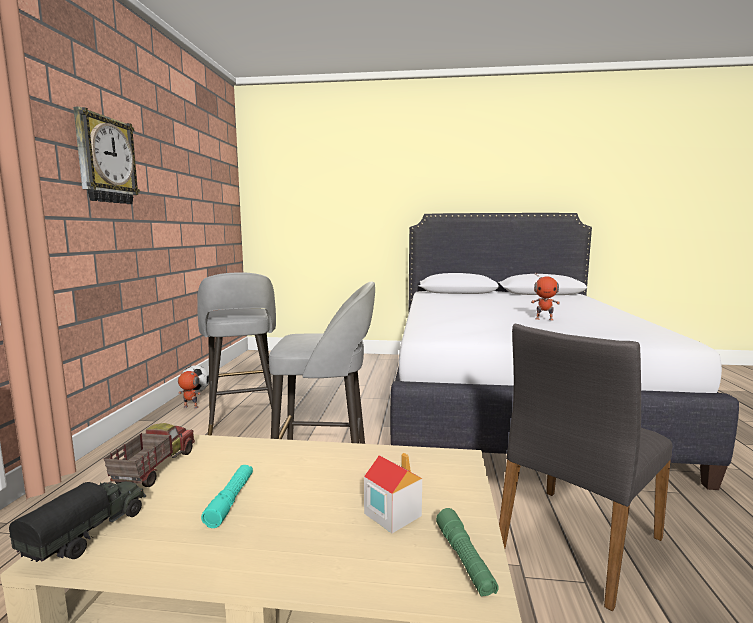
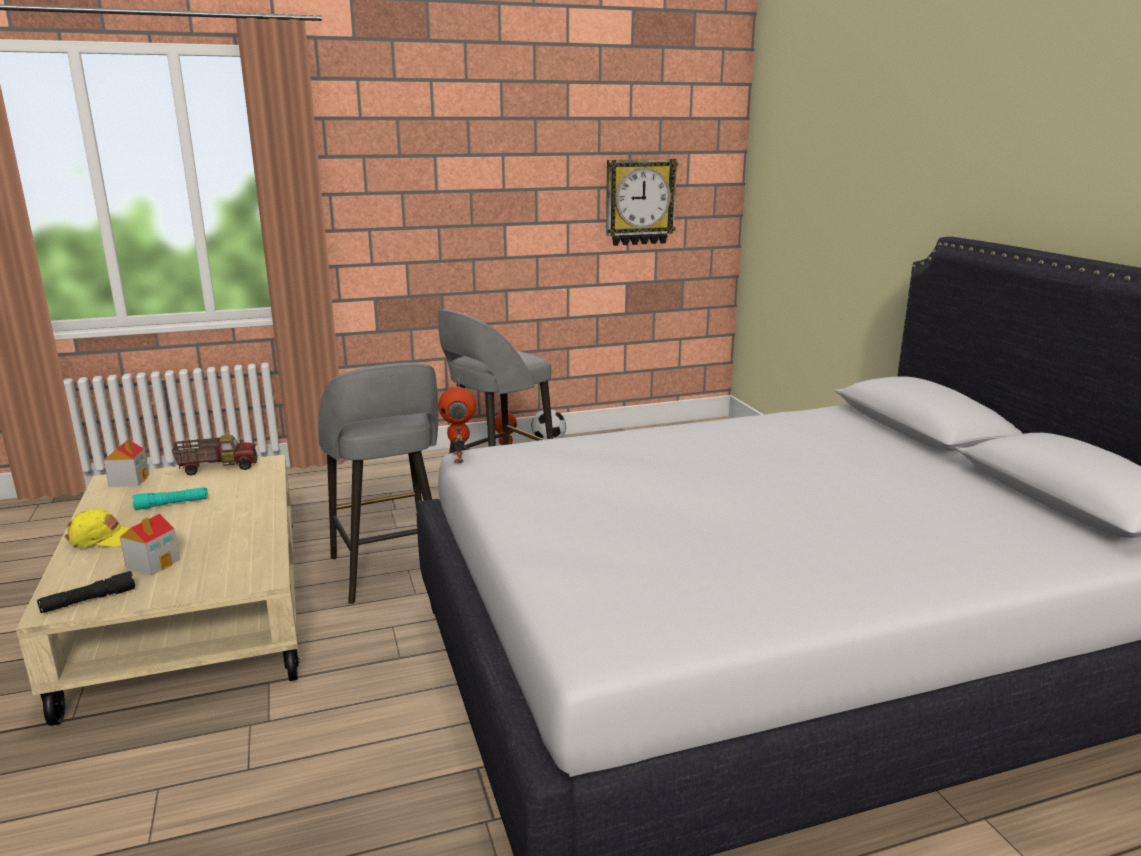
camera: 65 degrees right, 10 degrees up
toy truck [9,481,146,562] -> toy house [104,439,149,487]
wall clock [73,107,140,204] -> wall clock moved to [606,159,678,246]
green flashlight [436,508,499,597] -> black flashlight [37,571,135,613]
grey chair [499,324,672,612] -> none
toy robot [531,274,560,320] -> toy robot moved to [438,377,476,463]
none -> yellow cap [64,509,131,548]

